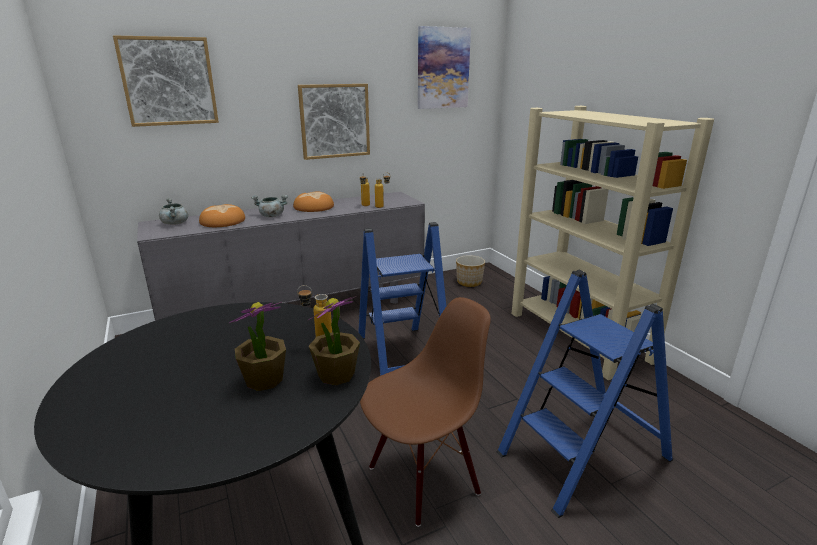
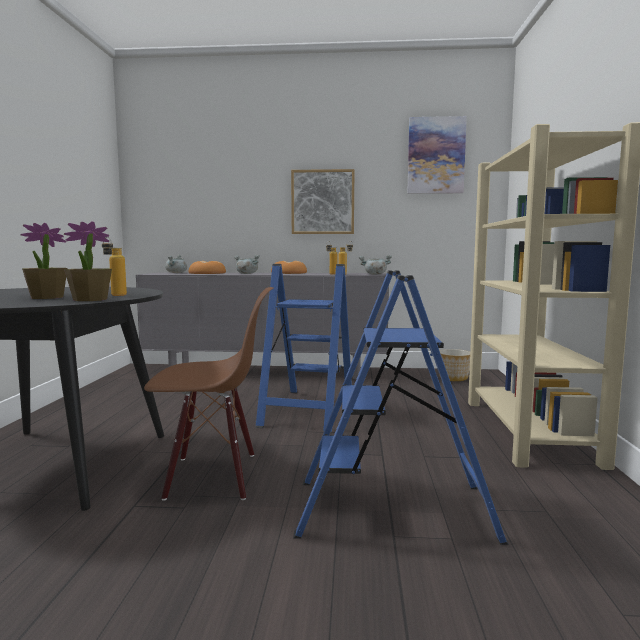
camera: 30 degrees right, 15 degrees down
picture [113,35,219,127] -> none
none -> grey cooking pot [359,255,392,275]

